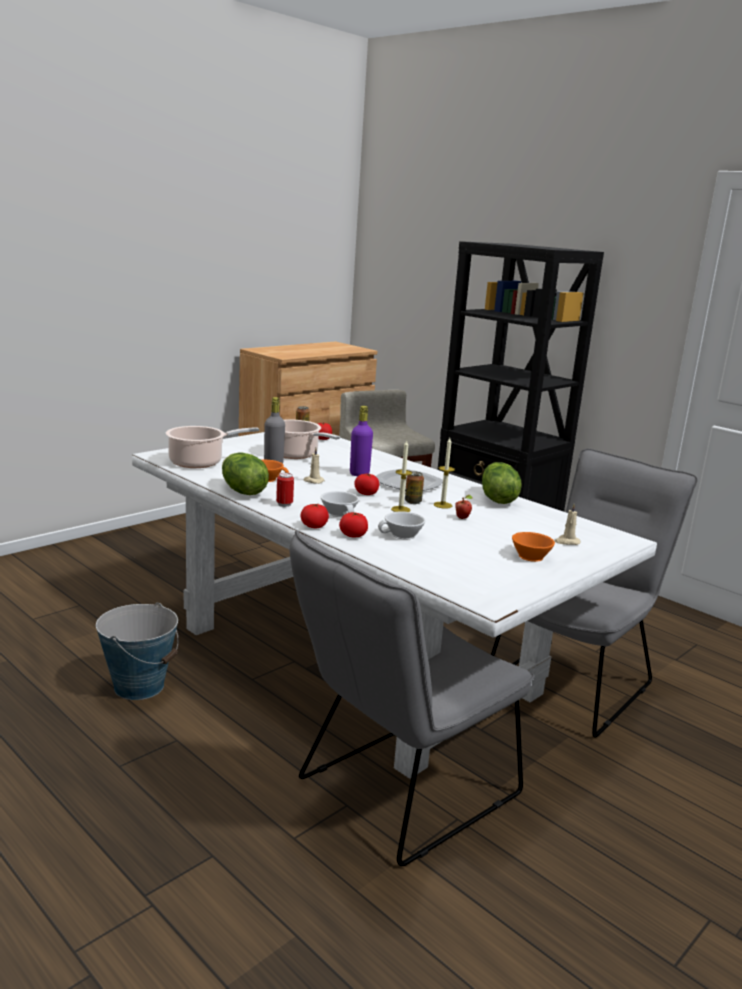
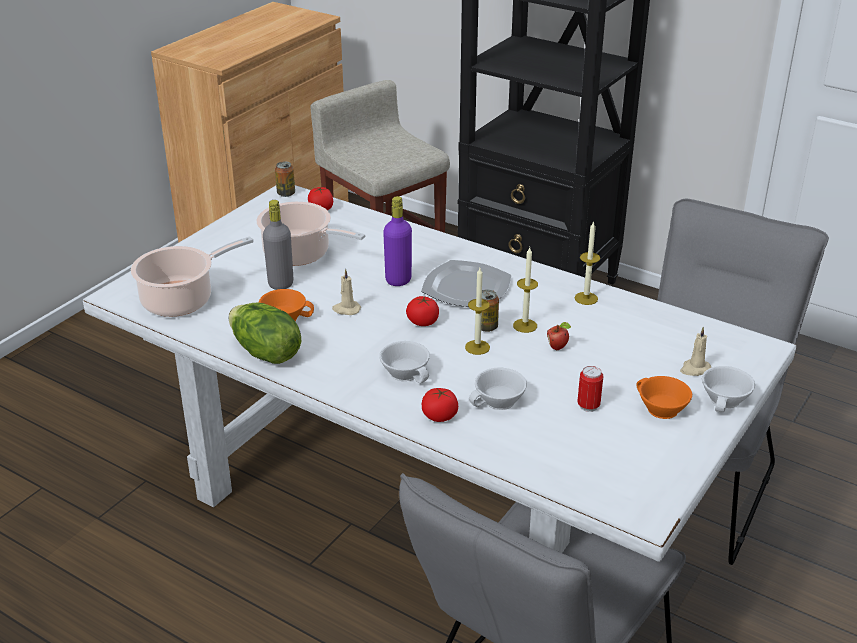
camera: 10 degrees left, 15 degrees up
bucket [96,602,179,700] -> none
can [276,473,294,507] -> can moved to [577,366,603,412]
tomato [301,504,329,528] -> none
lettuce [482,462,522,504] -> candle [574,221,600,305]
none -> white cup [702,366,755,412]

